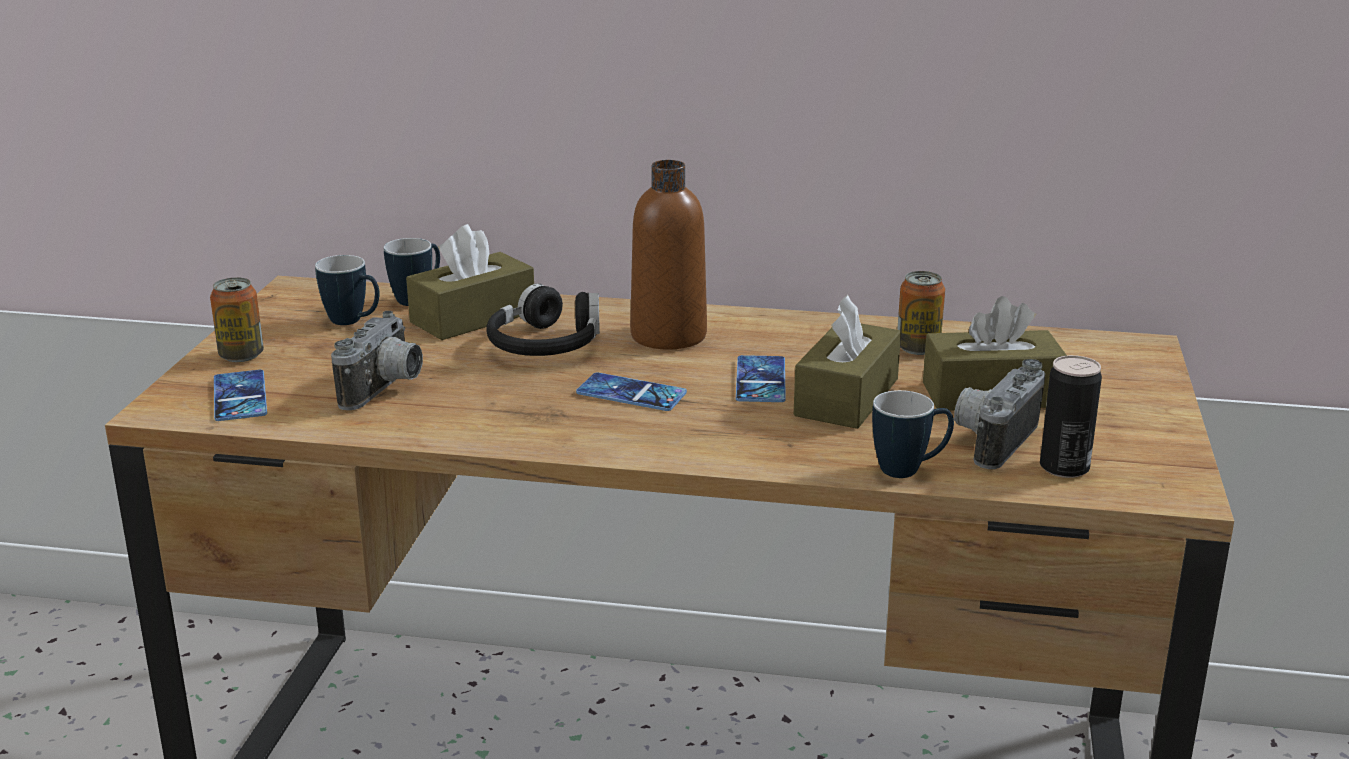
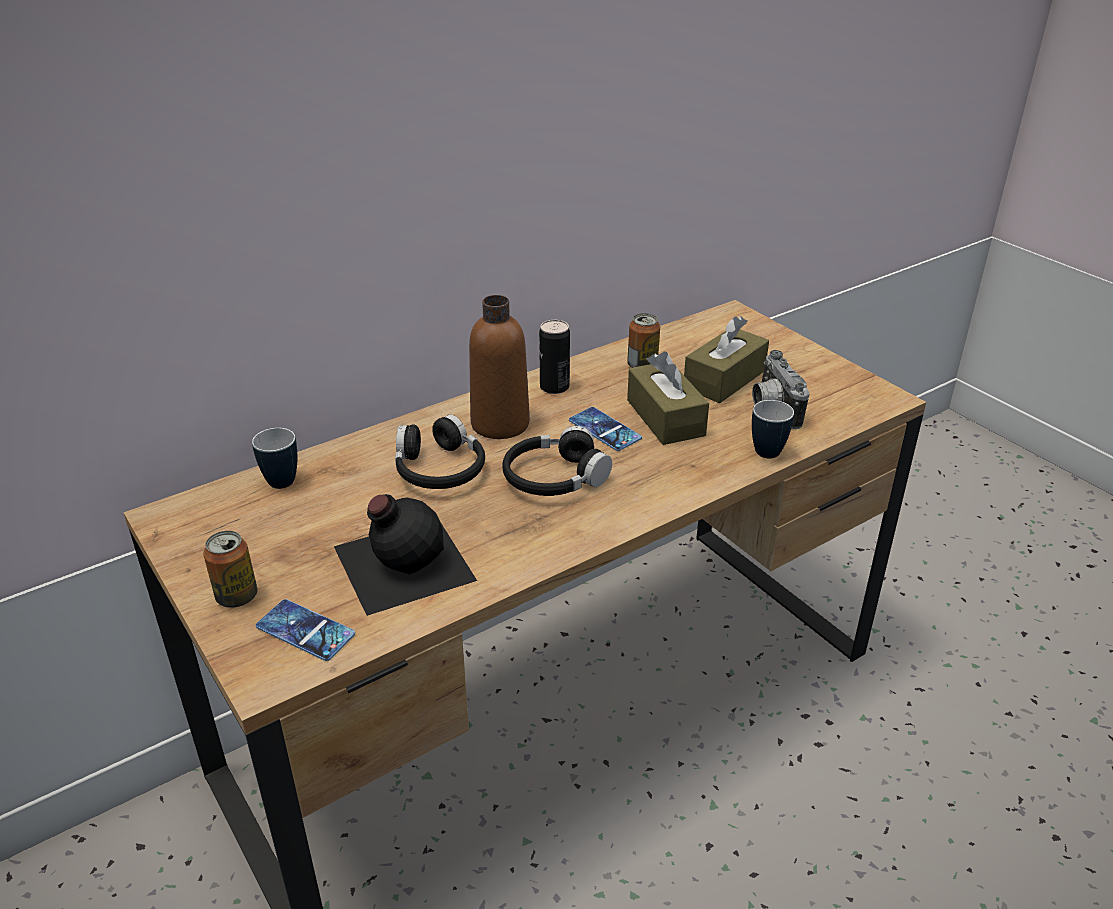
camera: 45 degrees left, 10 degrees up
mug [315,255,380,325] -> none
camera [331,311,423,410] -> black bottle [334,494,477,616]
brown tissue box [406,224,534,340] -> none
phone [576,372,687,411] -> black headphones [502,426,612,496]
can [1040,355,1102,478] -> can moved to [539,320,570,394]

